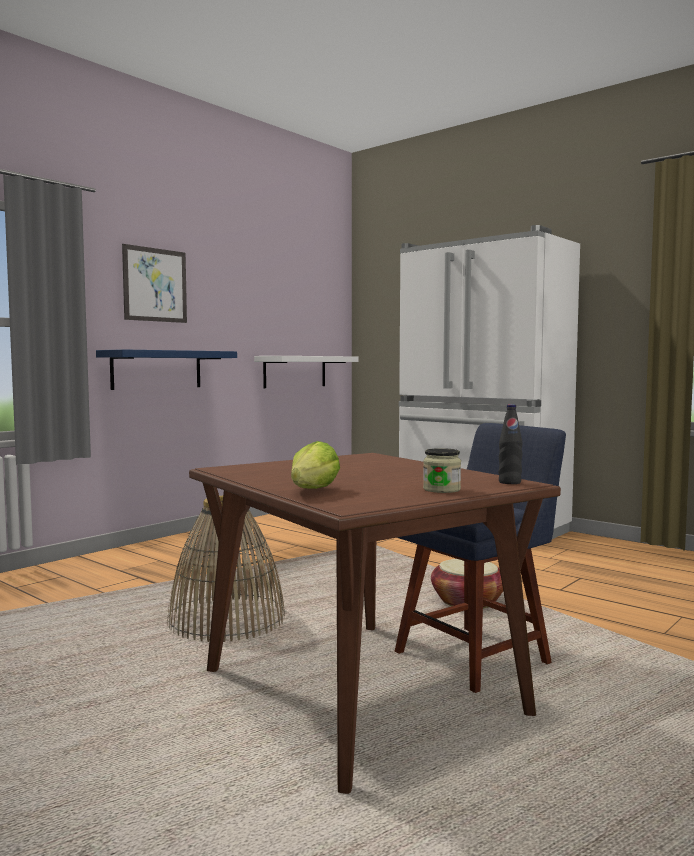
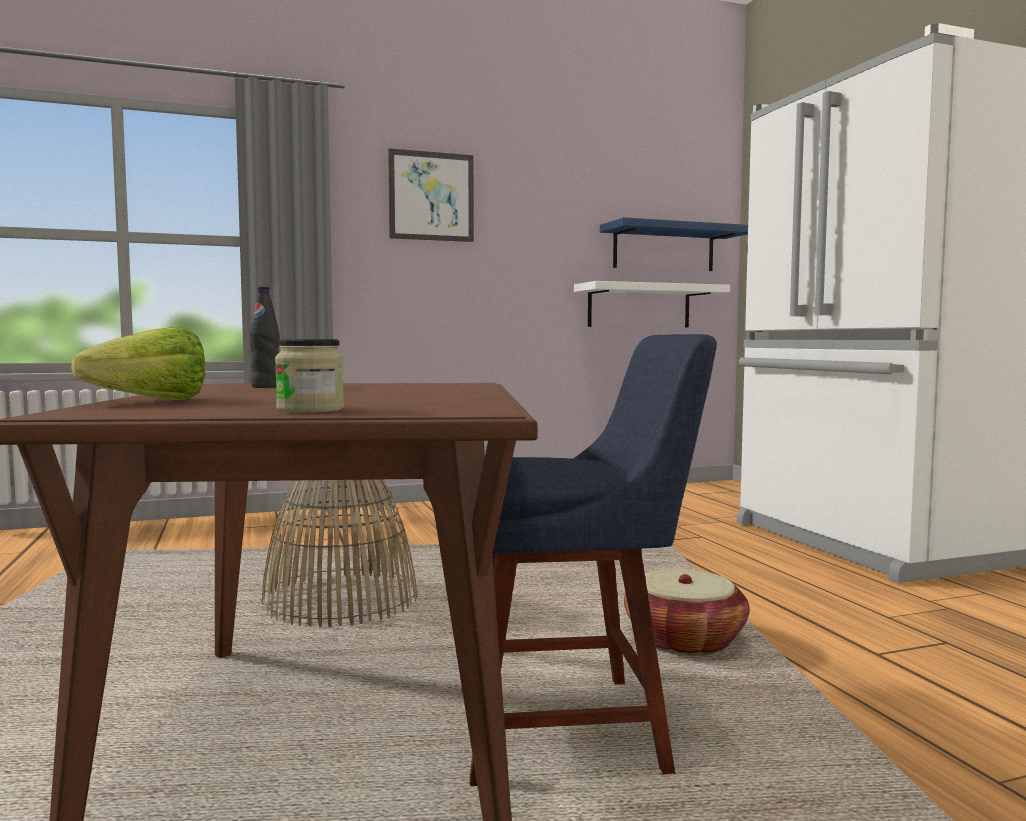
camera: 30 degrees right, 0 degrees up
blue shelf [96,349,237,390] -> blue shelf moved to [600,217,748,271]
black bottle [498,404,523,484] -> black bottle moved to [250,286,280,388]

